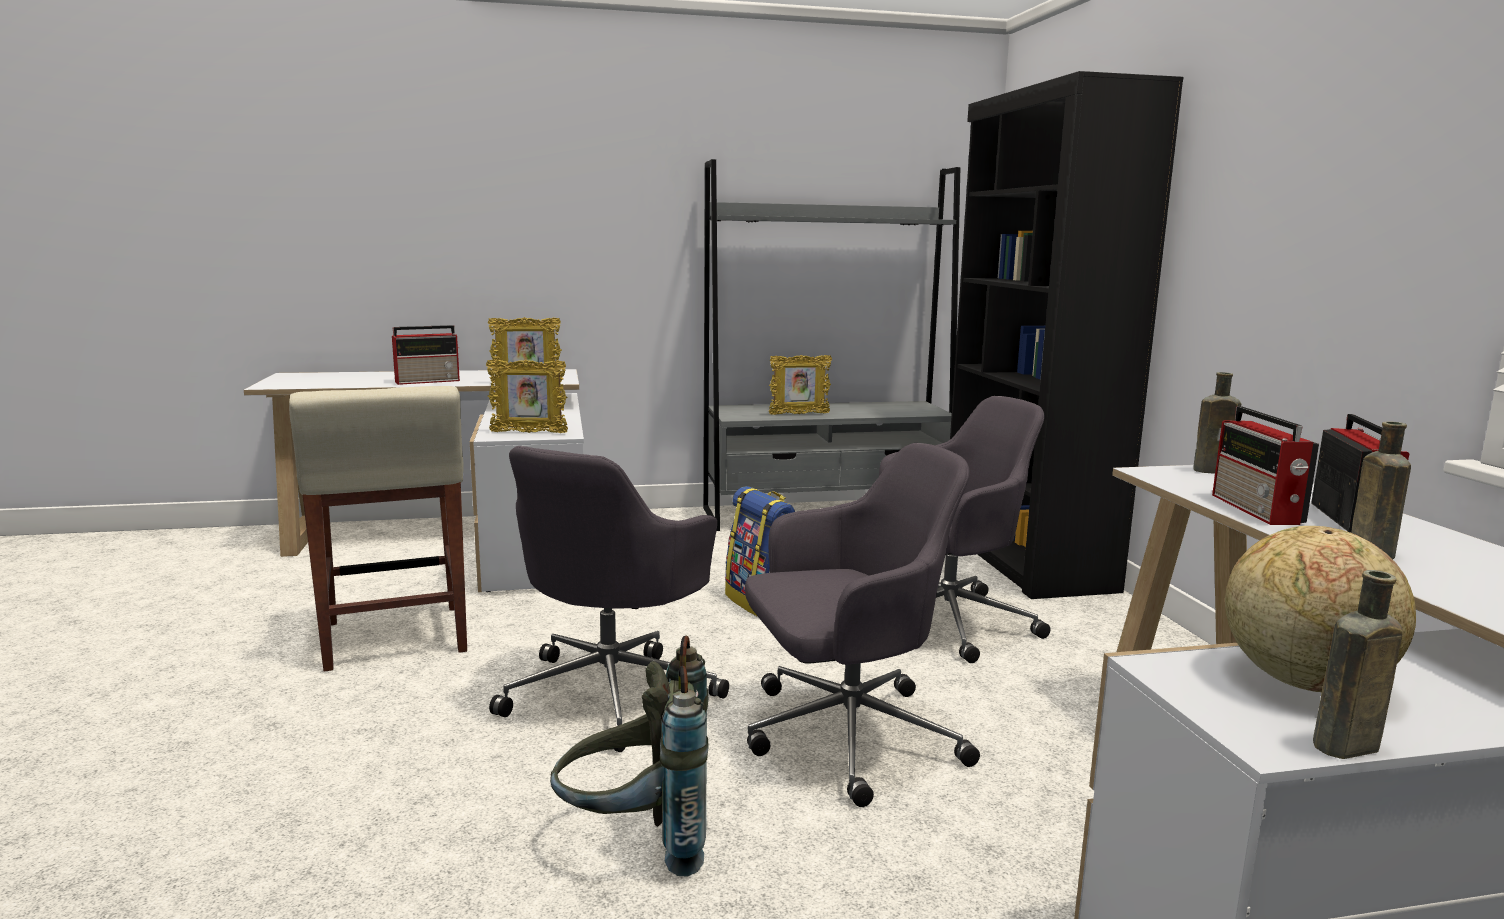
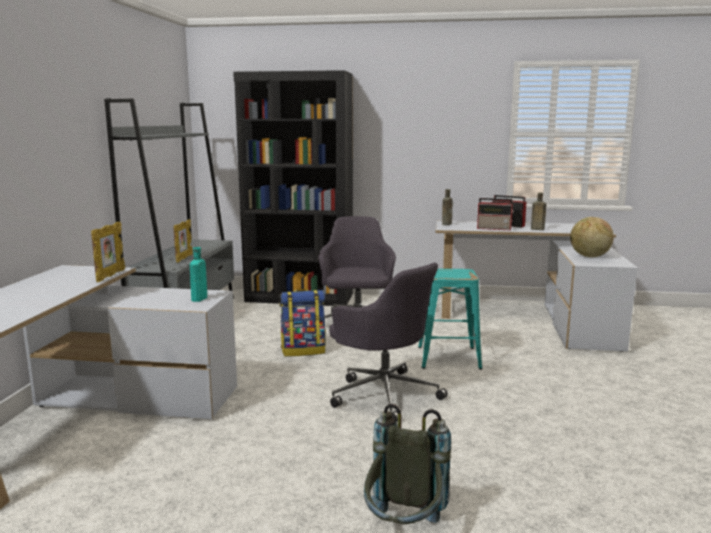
camera: 70 degrees left, 0 degrees up
beige stool [289,386,467,672] -> none
radio [392,325,460,385] -> none
picture frame [486,360,568,433] -> turquoise bottle [190,247,207,302]
grey backpack [550,636,708,877] -> grey backpack moved to [364,404,451,524]
grey office chair [745,443,980,807] -> turquoise stool [418,269,482,370]
brown bottle [1313,570,1403,759] -> none

